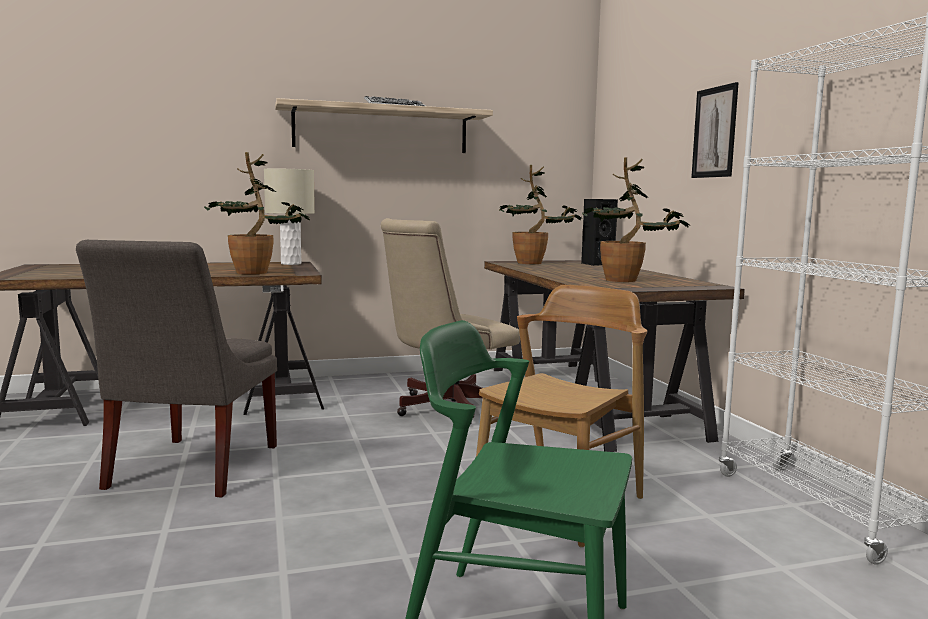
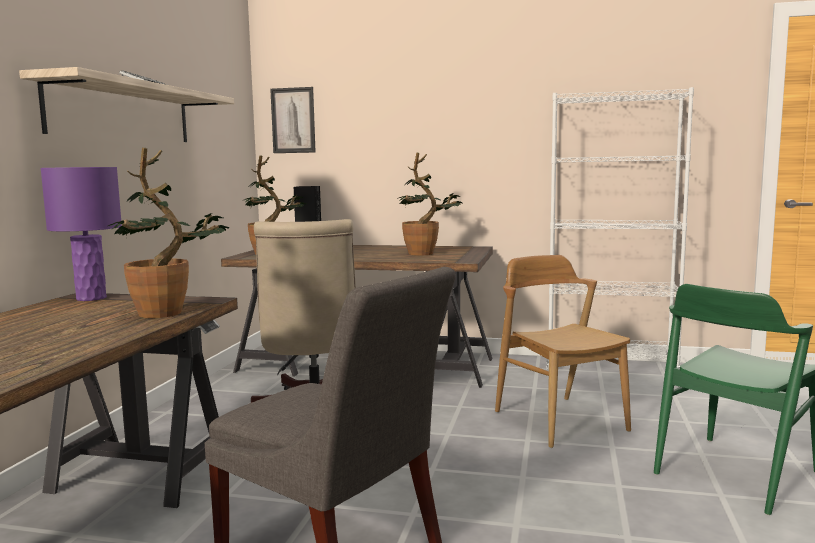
camera: 60 degrees left, 0 degrees up
beige table lamp [264,168,315,265] -> purple table lamp [40,167,122,301]
picture [691,82,739,178] -> picture moved to [270,87,316,153]

